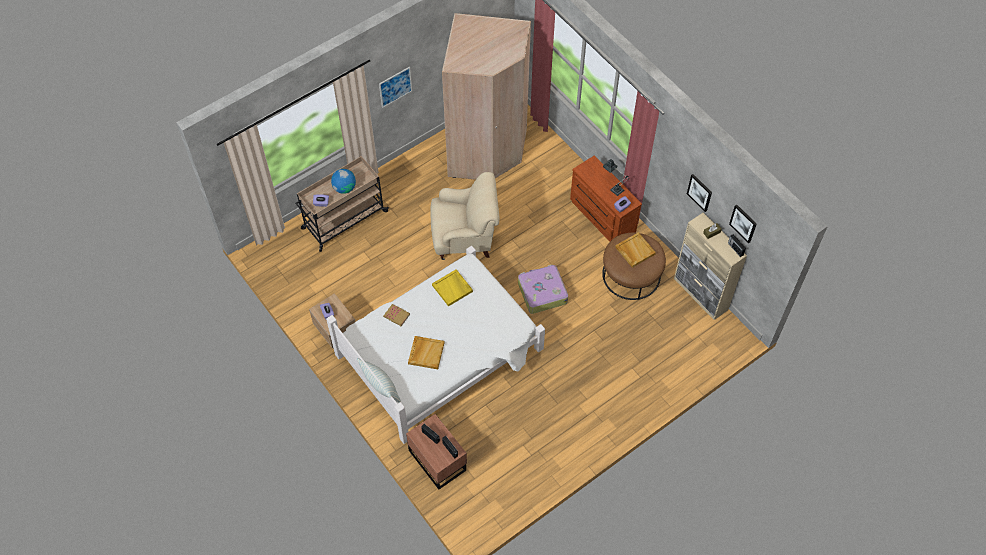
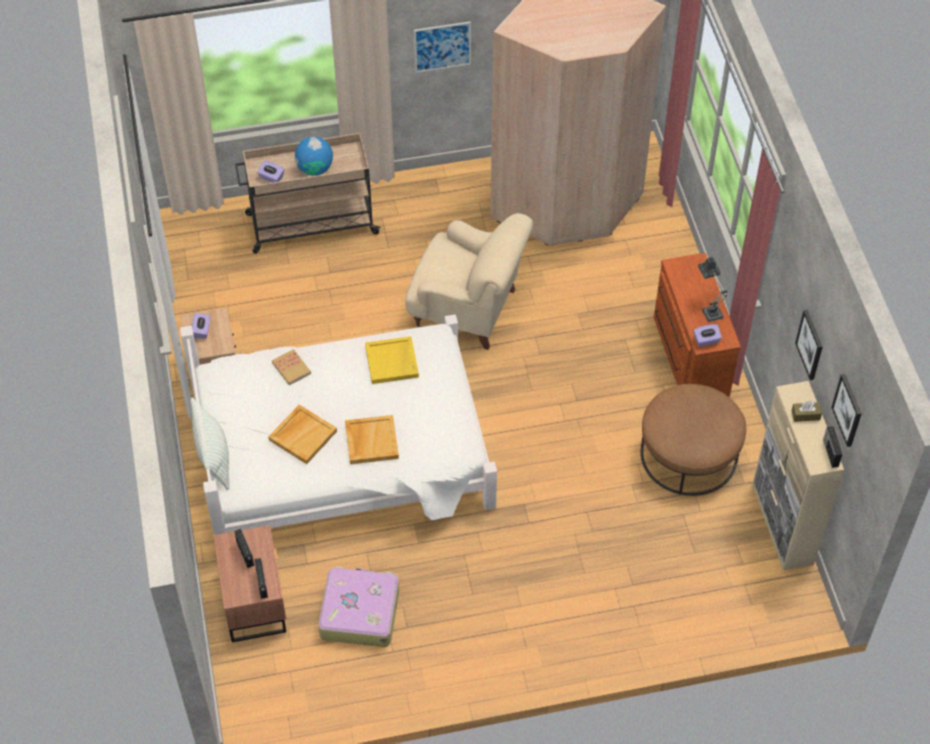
camera: 25 degrees right, 5 degrees down
suitcase [518,265,568,314] -> suitcase moved to [318,566,399,647]
beige tray [615,232,656,268] -> beige tray moved to [345,415,399,464]

